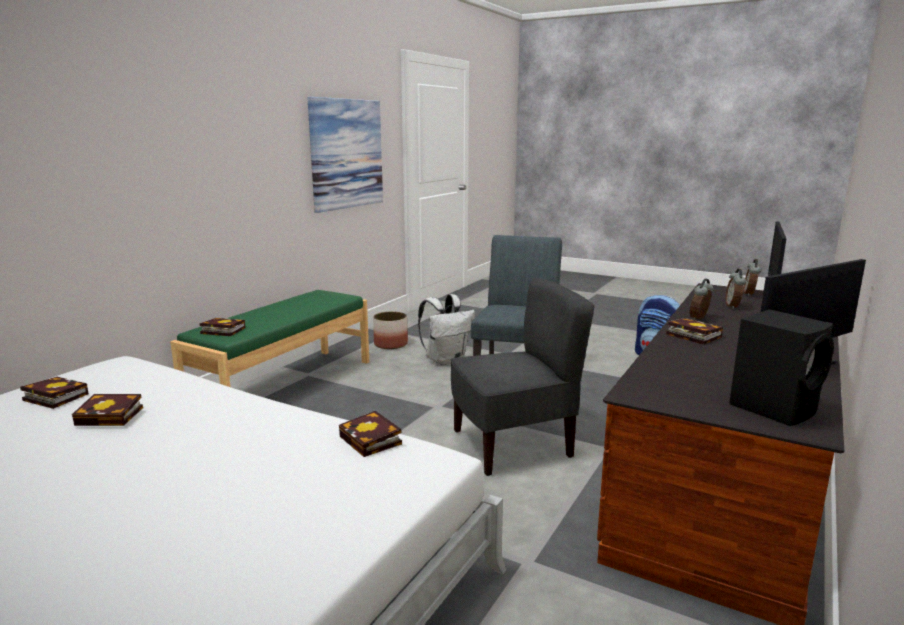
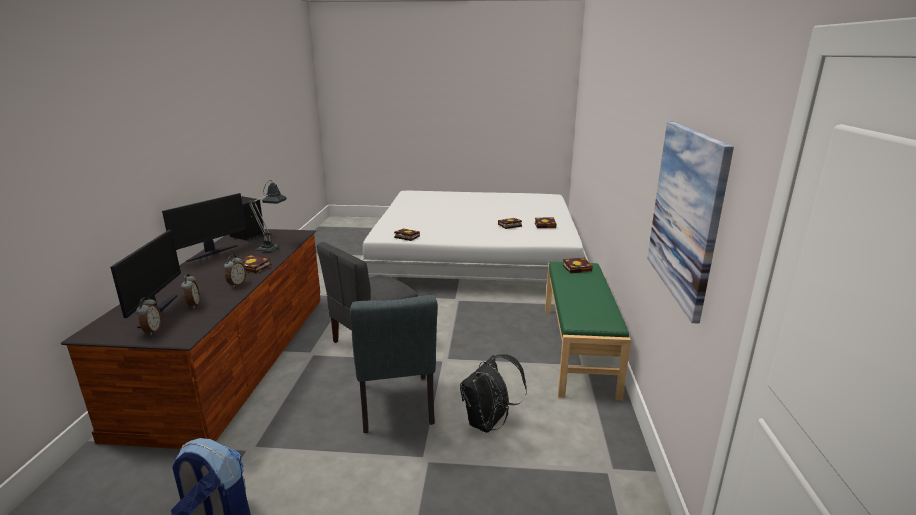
camera: 155 degrees right, 5 degrees up
planter [373,311,408,349] -> none
white backpack [418,294,475,366] -> black backpack [460,354,527,433]
none -> table lamp [248,180,287,252]

